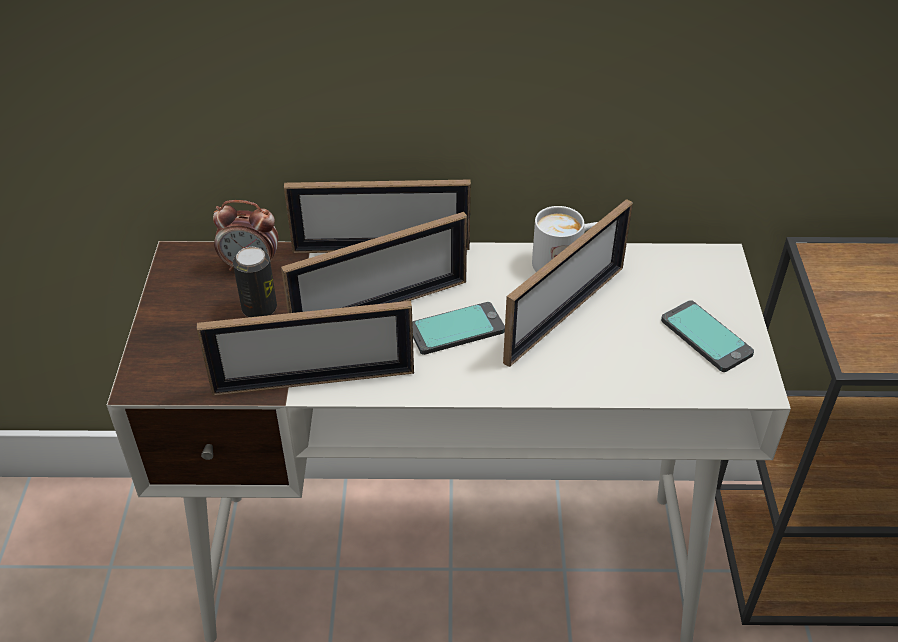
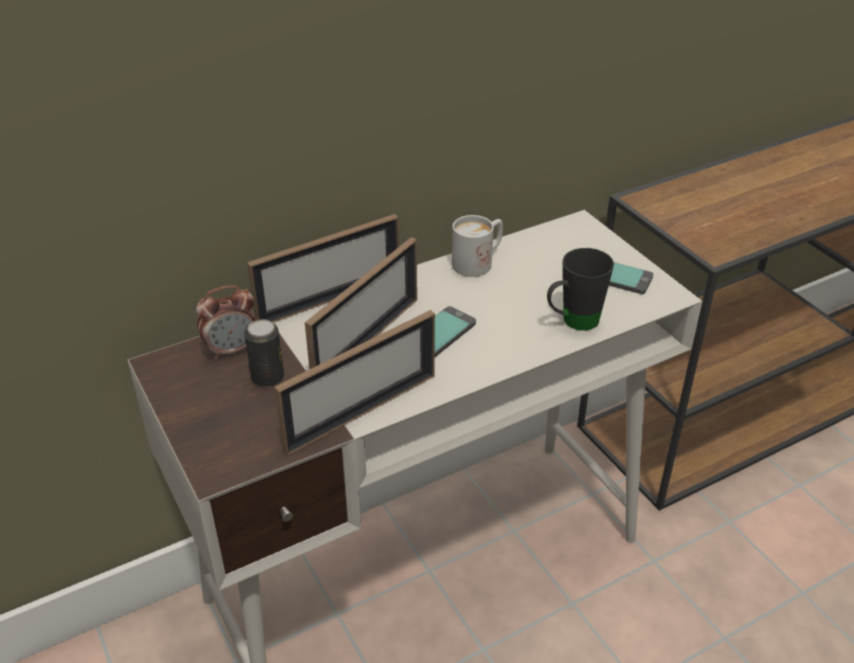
camera: 30 degrees left, 5 degrees down
picture frame [503,199,633,367] -> none
none -> black mug [547,248,614,331]

